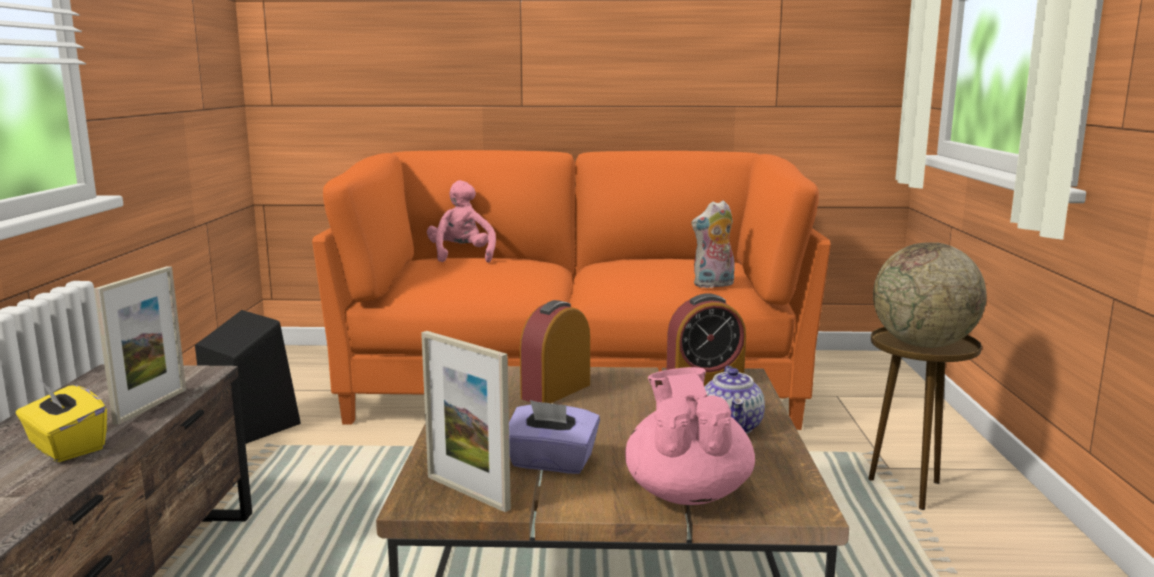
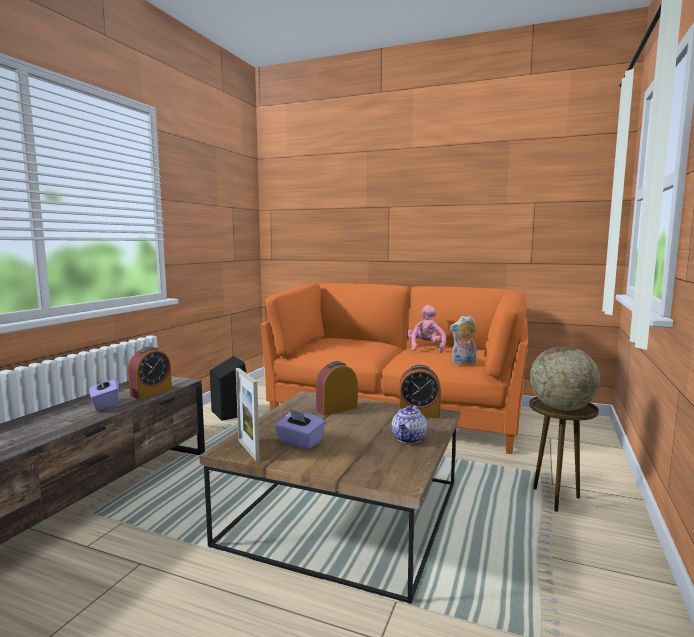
camera: 20 degrees right, 5 degrees down
yellow tissue box [16,381,107,462] -> purple tissue box [89,376,119,411]
picture frame [94,266,186,425] -> alarm clock [128,347,172,399]
pink plush toy [427,180,496,263] -> pink plush toy moved to [407,305,446,353]
pink teapot [625,367,755,505] -> none

